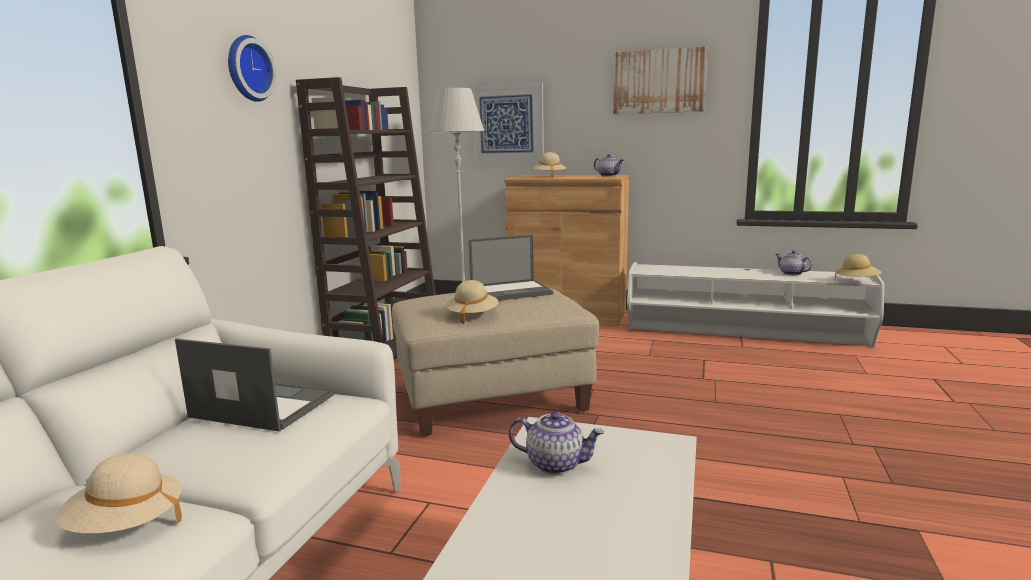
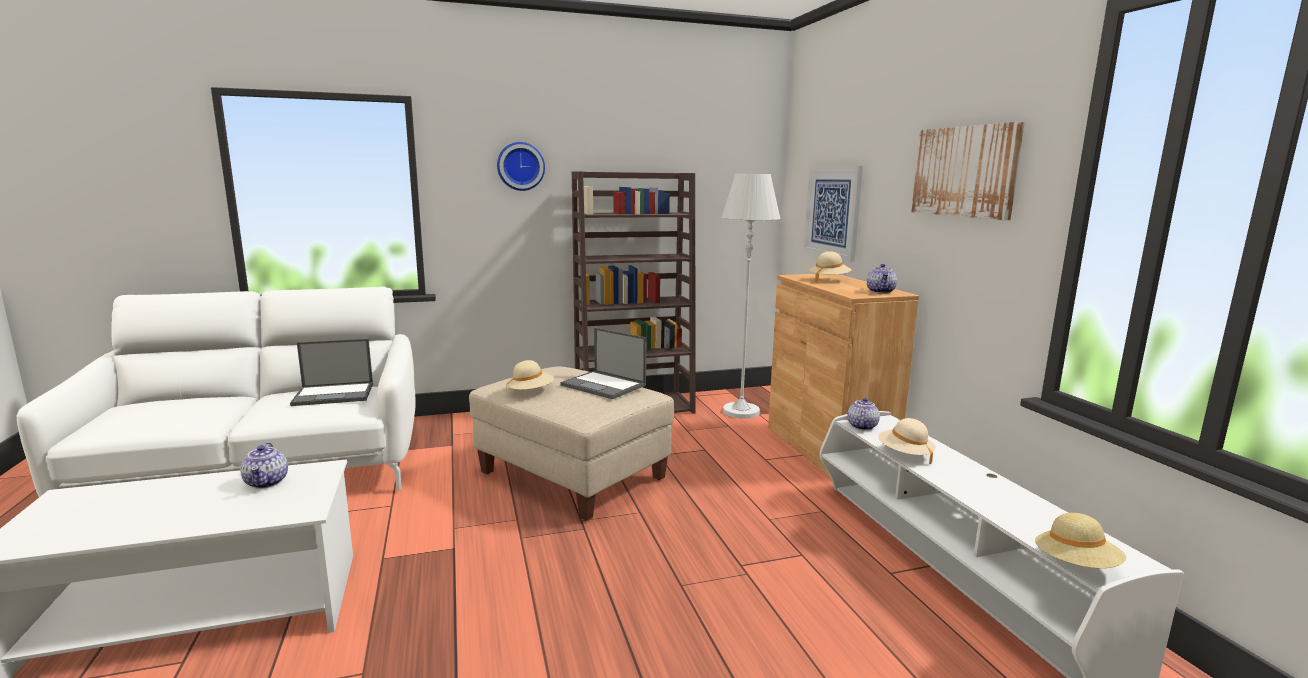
camera: 55 degrees right, 0 degrees up
beige hat [56,453,182,534] -> beige hat moved to [878,418,936,464]
laptop [175,339,334,432] -> laptop turned 90 degrees clockwise [290,339,373,406]
teapot [776,251,812,275] -> teapot moved to [847,398,880,430]

